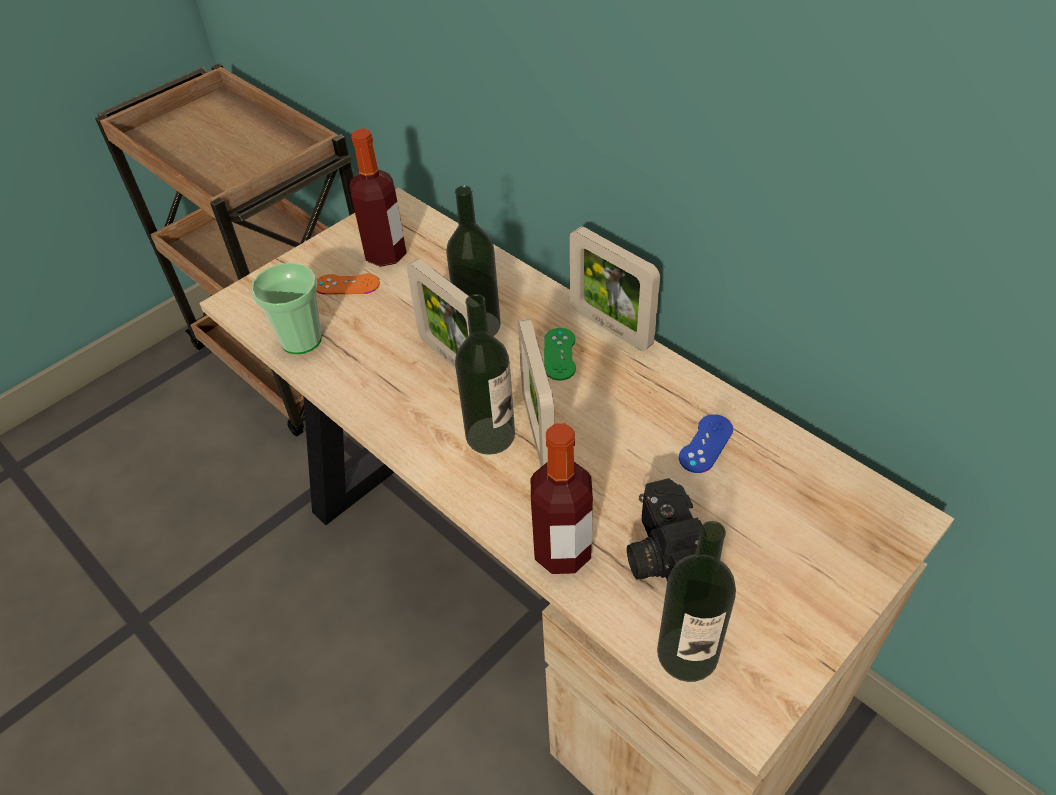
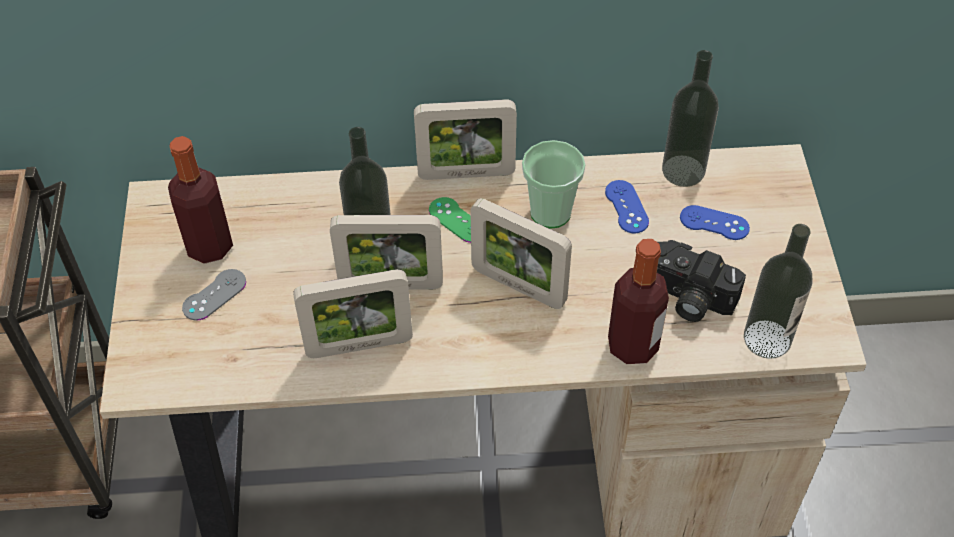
camera: 50 degrees left, 5 degrees up
cup [251,263,322,354] -> cup moved to [522,140,585,228]
orange game controller [316,274,380,295] -> grey game controller [182,269,246,321]
bottle [455,294,515,455] -> bottle moved to [662,50,719,187]
none -> picture frame [293,269,413,358]
none -> blue game controller [680,205,750,240]

